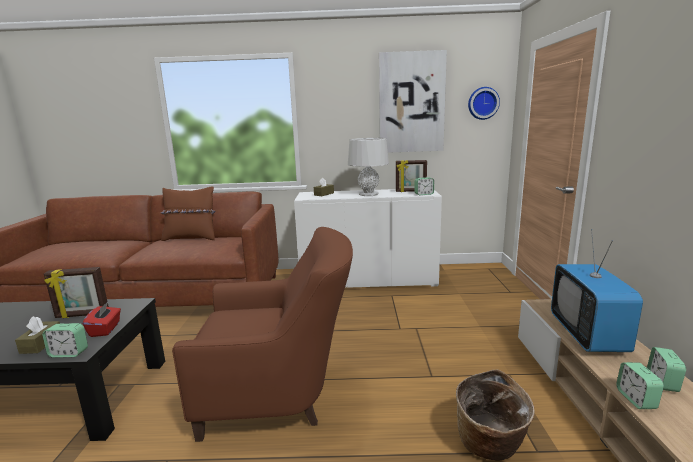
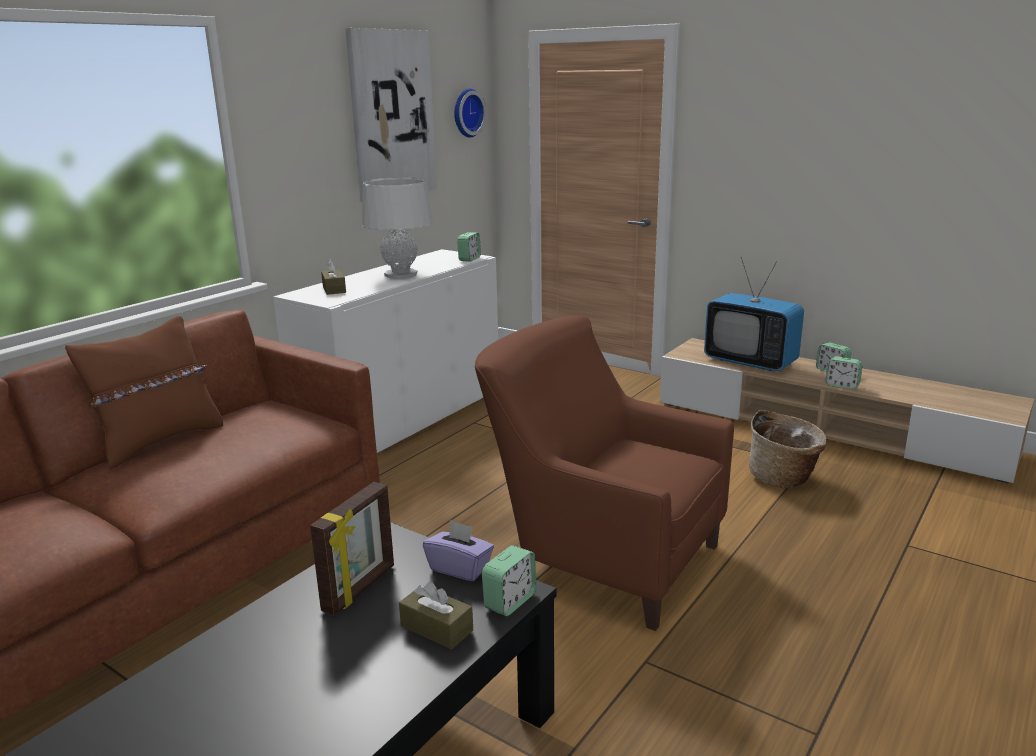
camera: 55 degrees left, 5 degrees up
red tissue box [83,302,121,337] -> purple tissue box [423,520,494,581]
brown armchair [172,227,353,442] -> brown armchair turned 90 degrees counterclockwise [475,315,734,631]
picture frame [396,160,427,192] -> none

